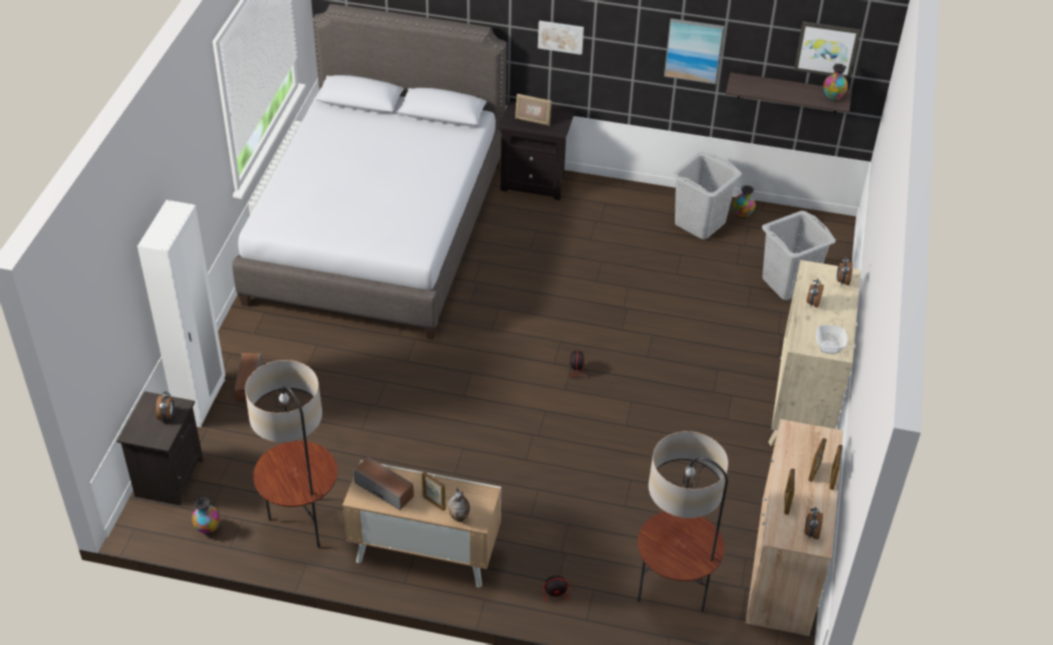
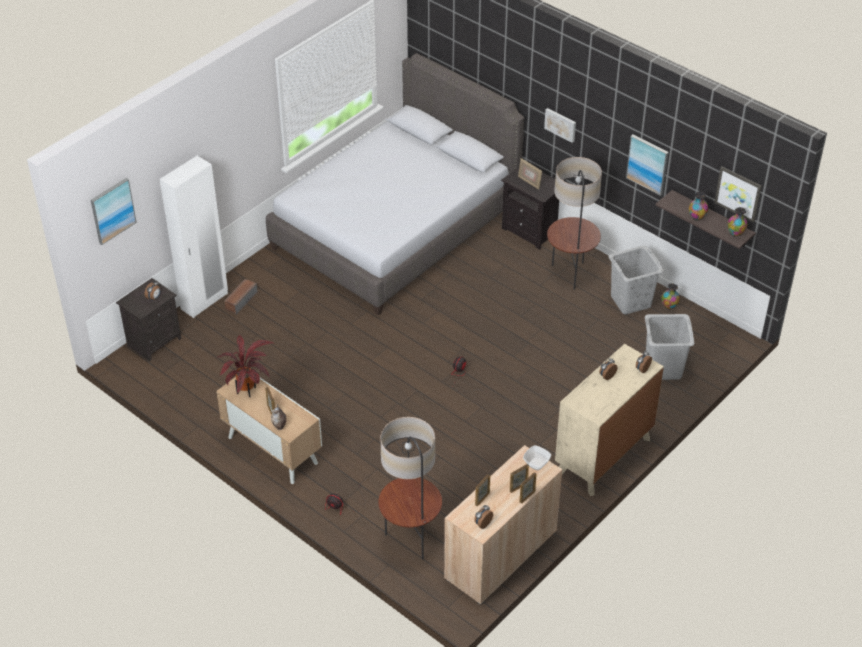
camera: 30 degrees right, 0 degrees up
vase [192,497,220,534] -> vase moved to [689,191,708,221]
floor lamp [245,360,338,548] -> floor lamp moved to [547,157,602,290]
speaker [353,457,414,510] -> potted plant [217,335,274,397]
bowl [816,325,848,354] -> bowl moved to [523,445,551,470]
none -> picture [91,178,137,245]

